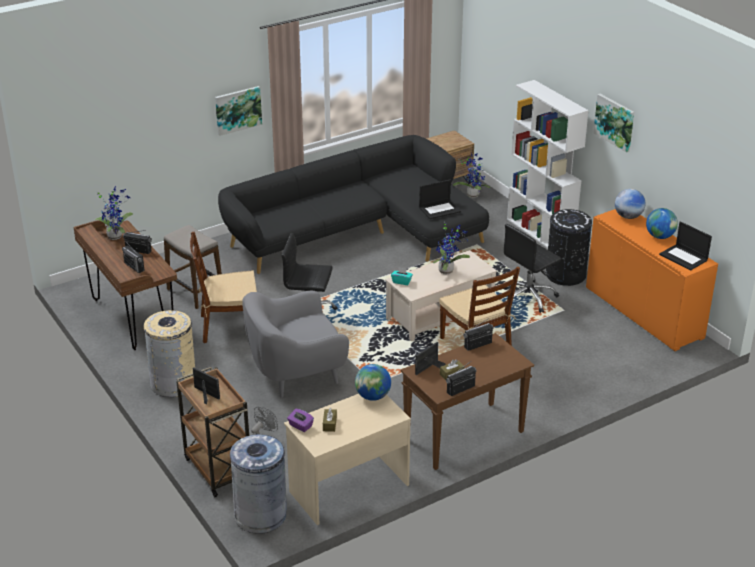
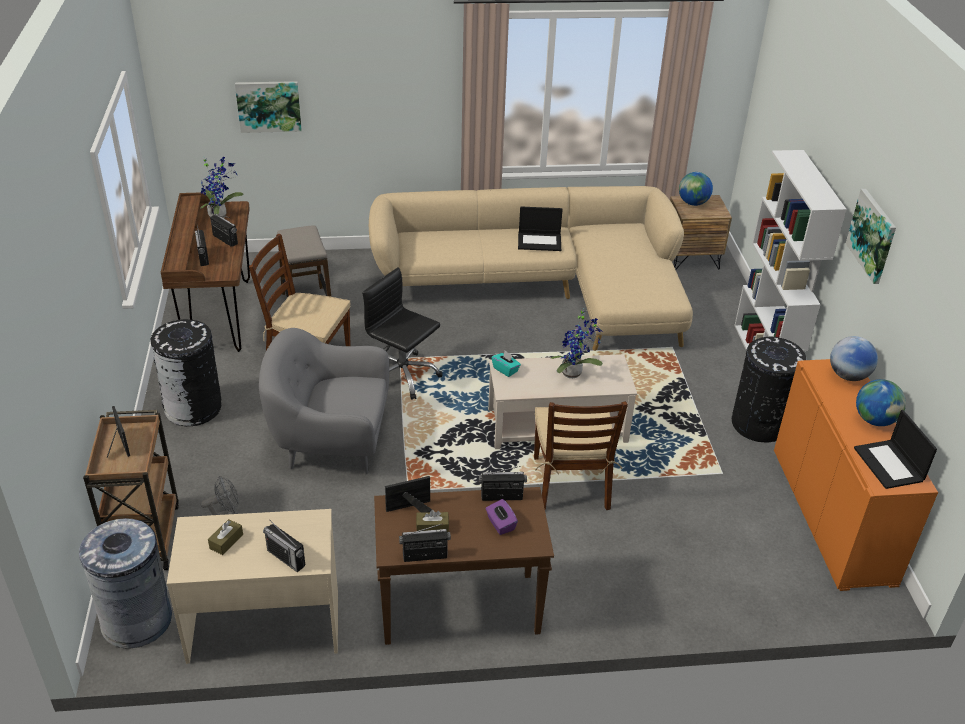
camera: 25 degrees right, 5 degrees up
beige trash can [144,310,195,397] -> black trash can [150,319,221,426]
picture [215,86,262,136] -> picture moved to [235,81,302,133]
black sofa [218,135,489,274] -> beige sofa [369,186,693,351]
purple tissue box [287,409,314,432] -> purple tissue box moved to [486,499,518,535]
globe [355,364,391,401] -> globe moved to [679,172,713,206]
laptop [419,180,461,219] -> laptop moved to [518,206,563,251]
potted plant [453,152,491,198] -> none
black office chair [504,224,561,313] -> none
none -> radio [263,520,305,572]

